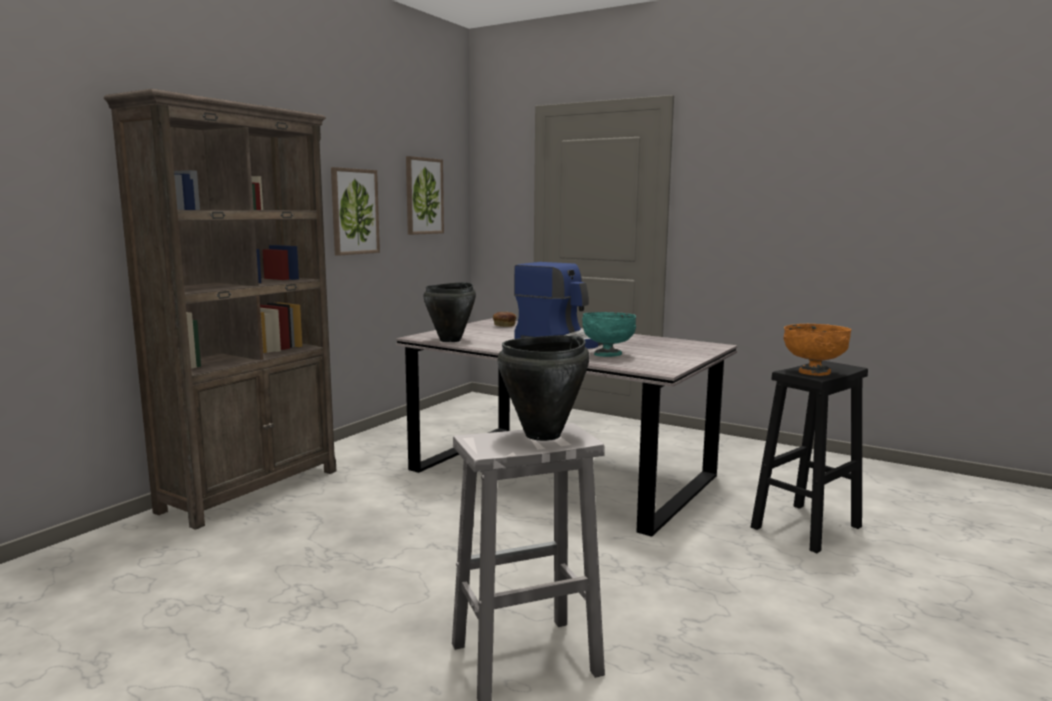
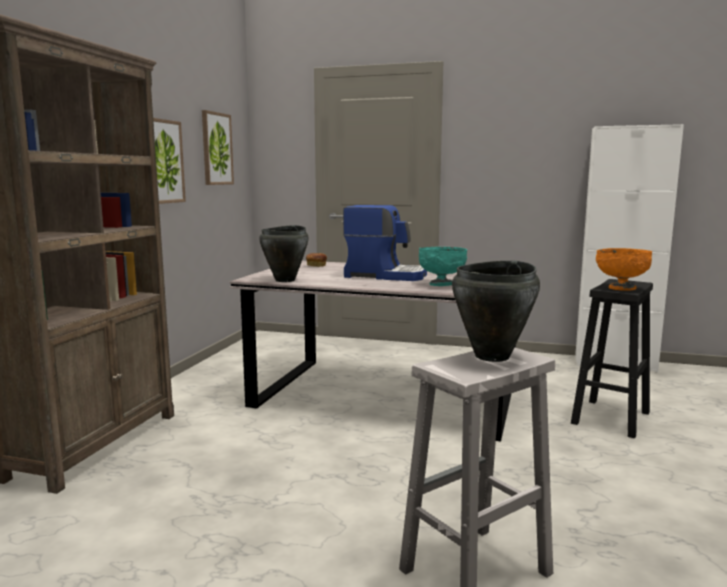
camera: 15 degrees left, 0 degrees up
none -> white cabinet [575,124,684,372]

